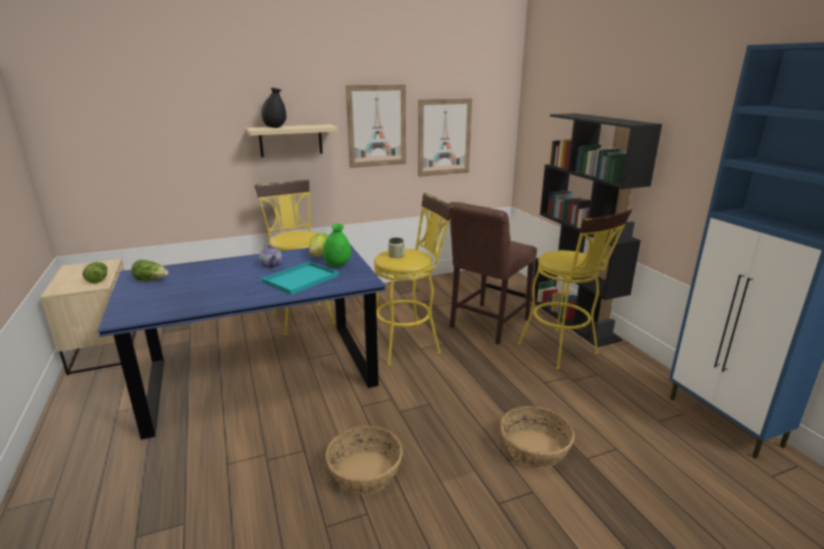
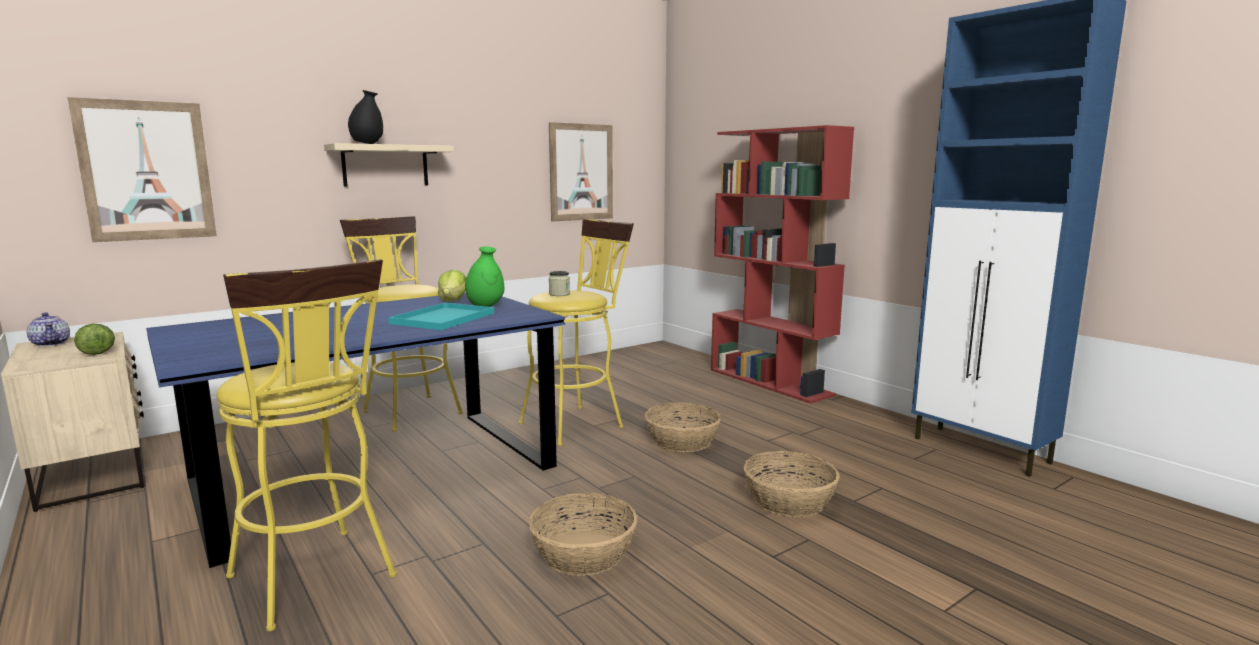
camera: 15 degrees left, 10 degrees down
lettuce [131,260,169,281] -> none
teapot [259,245,282,268] -> teapot moved to [26,312,70,347]
picture [346,85,406,168] -> picture moved to [68,97,217,242]
brown chair [449,202,537,345] -> none
yellow stool [518,209,632,370] -> yellow stool moved to [216,259,397,631]
black bookcase [531,113,662,347] -> red bookcase [711,125,854,404]
none -> basket [645,402,722,452]

